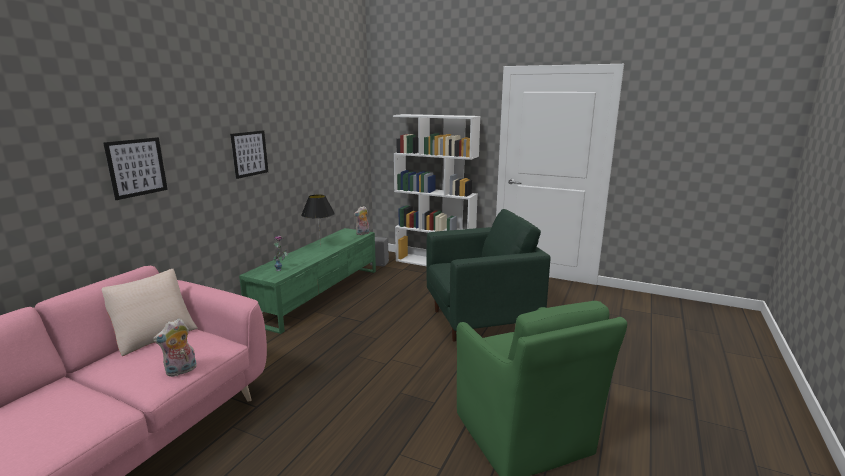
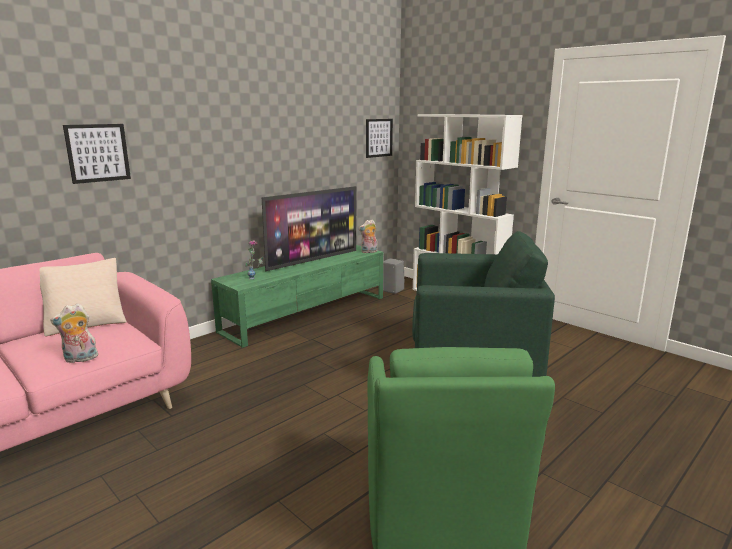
camera: 20 degrees right, 0 degrees up
picture [230,131,268,179] -> picture moved to [366,119,393,158]
black table lamp [301,195,335,247] -> television [262,186,356,271]

